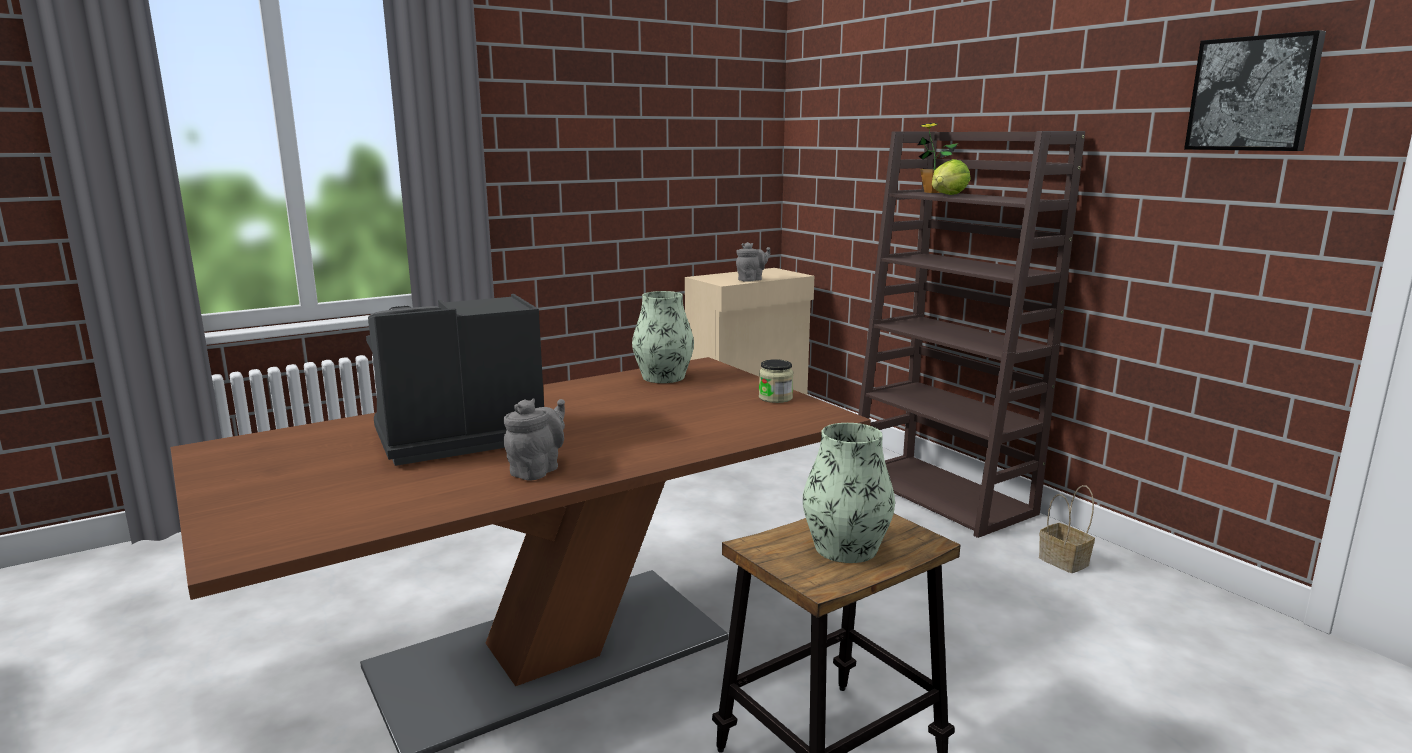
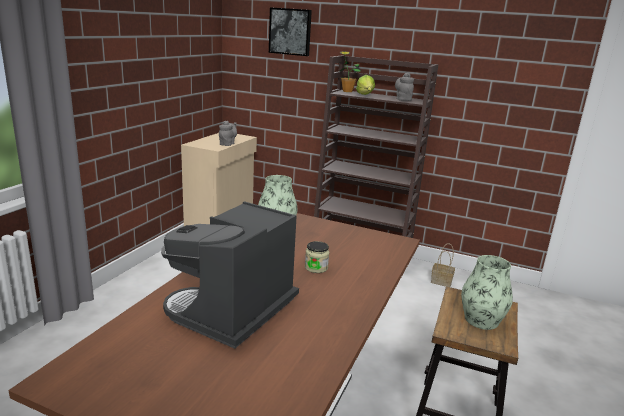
camera: 35 degrees left, 5 degrees up
grey teapot [503,398,565,481] -> grey teapot moved to [395,72,414,101]
jar [759,359,793,403] -> jar moved to [305,241,329,273]
picture [1184,30,1326,151] -> picture moved to [269,7,312,56]

